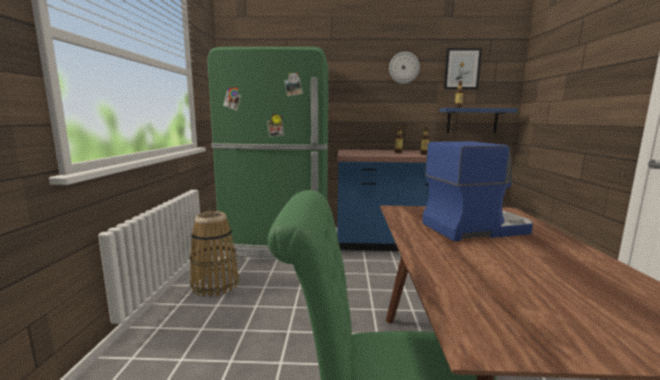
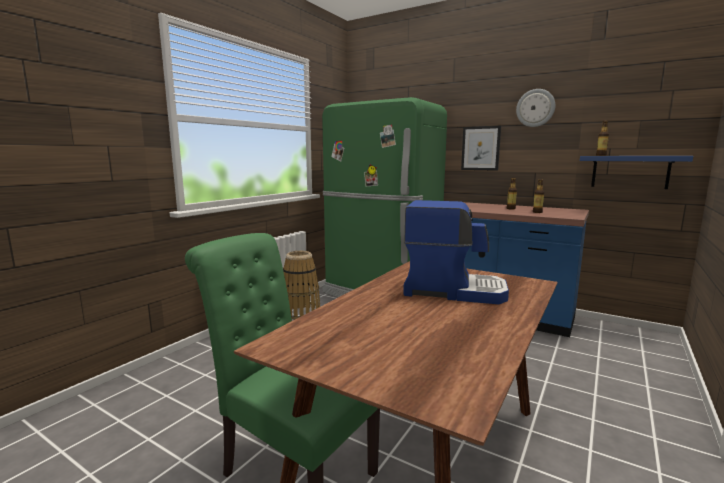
camera: 30 degrees right, 0 degrees up
picture [444,48,482,89] -> picture moved to [461,126,501,171]

